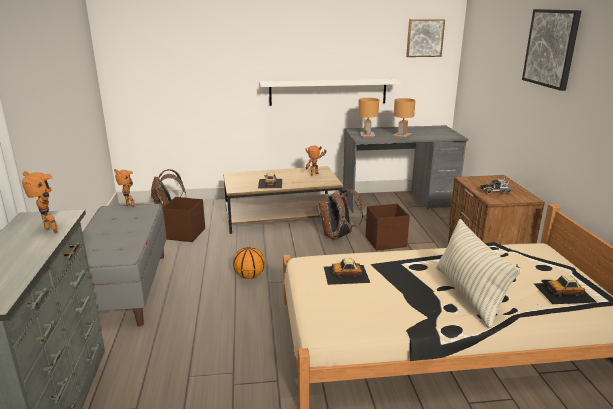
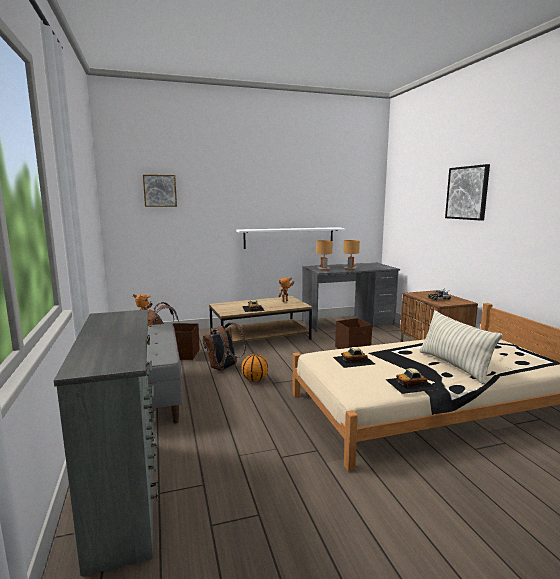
camera: 10 degrees left, 10 degrees down
toy robot [22,171,58,233] -> none
brown backpack [317,189,363,240] -> brown backpack moved to [202,323,246,371]
picture [406,19,445,57] -> picture moved to [143,175,177,207]
toy car [534,275,597,304] -> toy car moved to [385,368,438,394]

